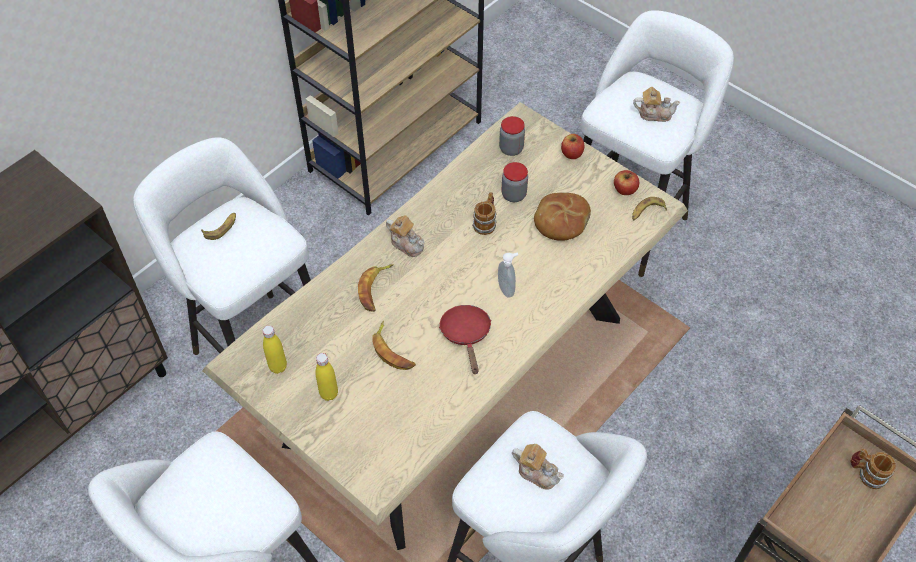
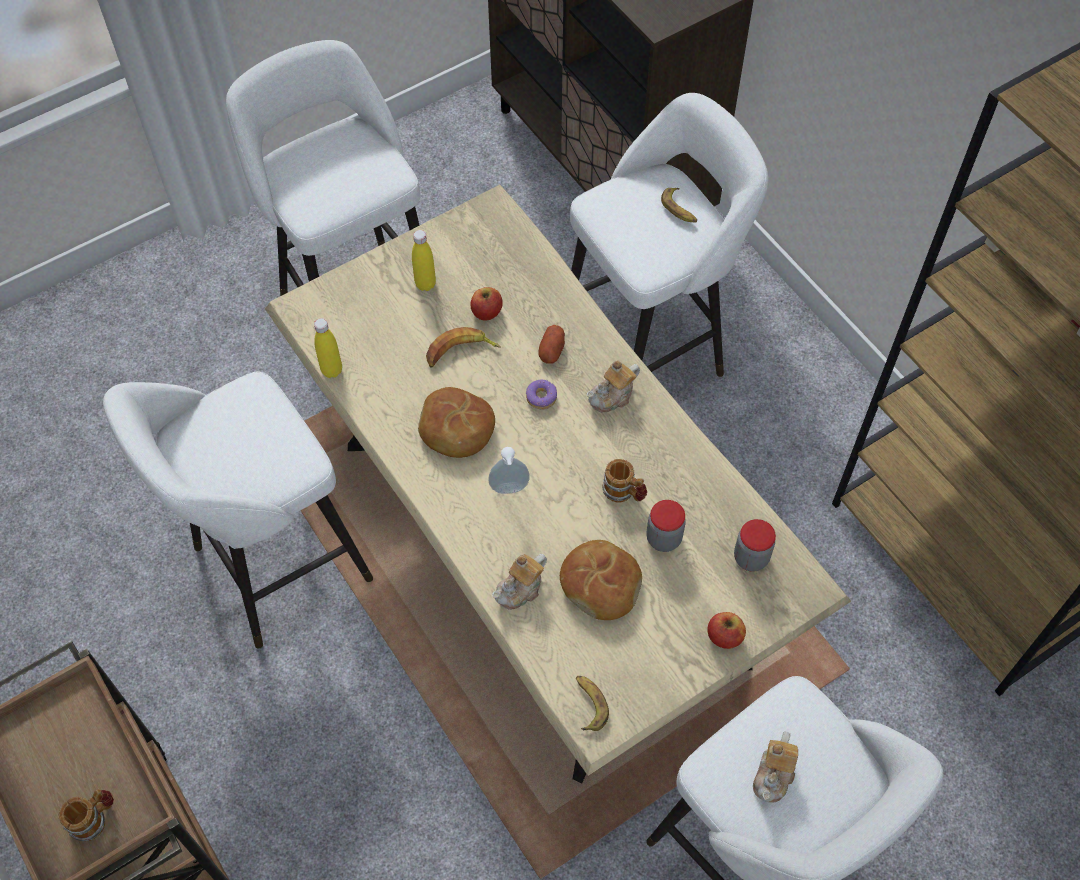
camera: 105 degrees right, 5 degrees up
yellow bottle [262,325,287,374] -> yellow bottle moved to [314,318,342,378]
banana [358,264,394,312] -> potato [539,325,565,364]
red frying pan [439,305,492,374] -> bread [418,387,495,458]
teapot [512,444,564,489] -> teapot moved to [492,554,547,610]
apple [614,170,639,195] -> apple moved to [470,287,503,321]
none -> donut [526,380,557,410]

